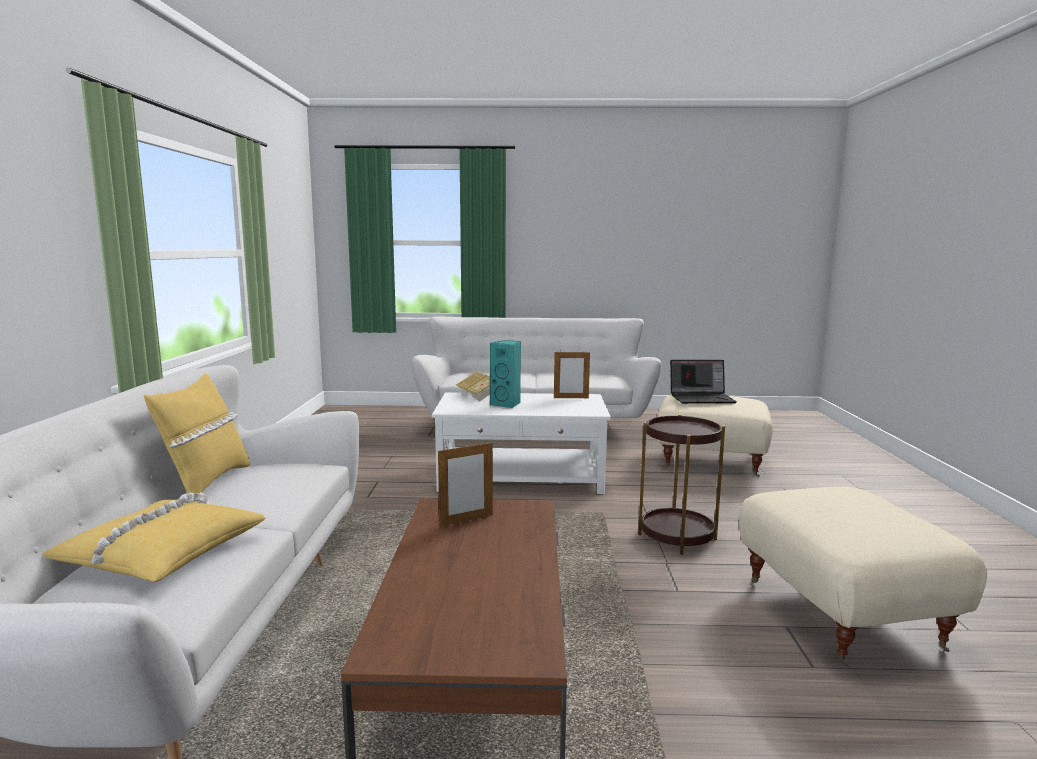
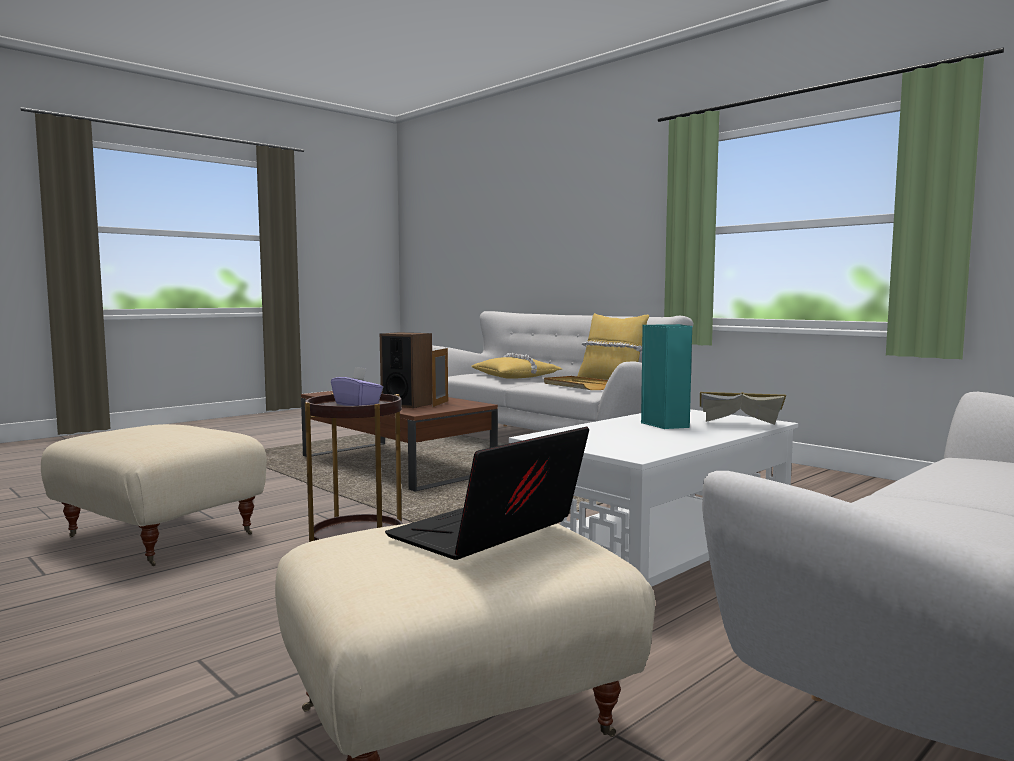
camera: 135 degrees right, 5 degrees down
picture frame [554,350,590,398] -> none
none -> purple tissue box [331,367,383,406]
none -> speaker [380,332,432,408]
none -> beige tray [544,376,608,390]

